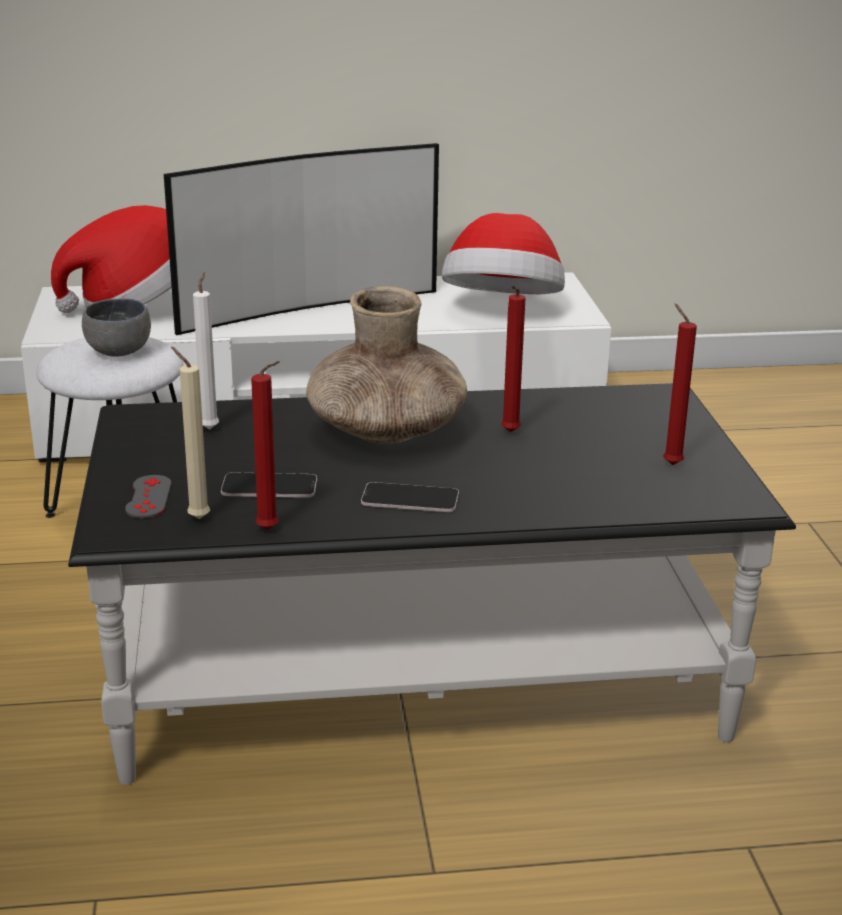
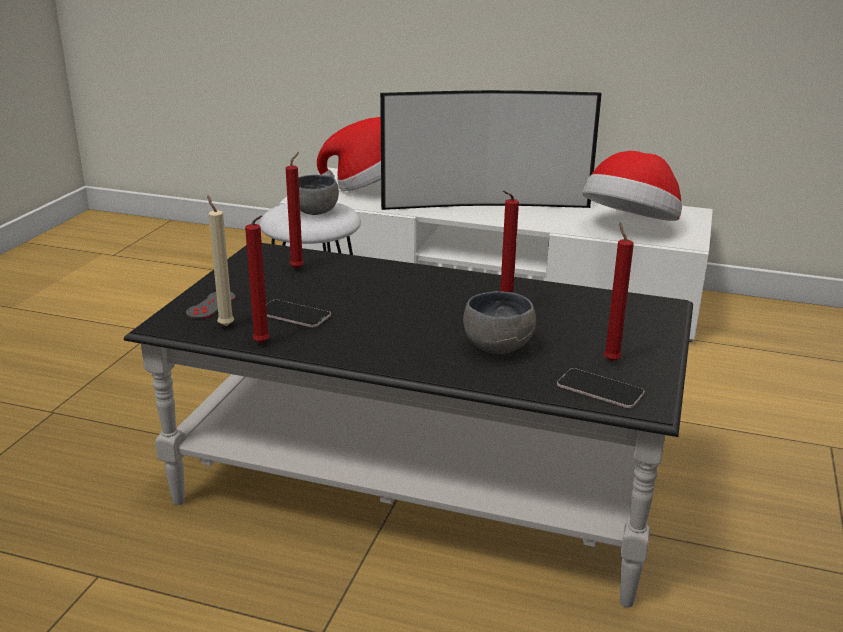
camera: 25 degrees right, 0 degrees up
white candle [193,272,219,430] -> red candle [286,152,304,269]
brown vase [306,286,467,444] -> none
phone [361,482,459,512] -> phone moved to [557,368,644,408]
none -> grey bowl [463,291,536,354]

